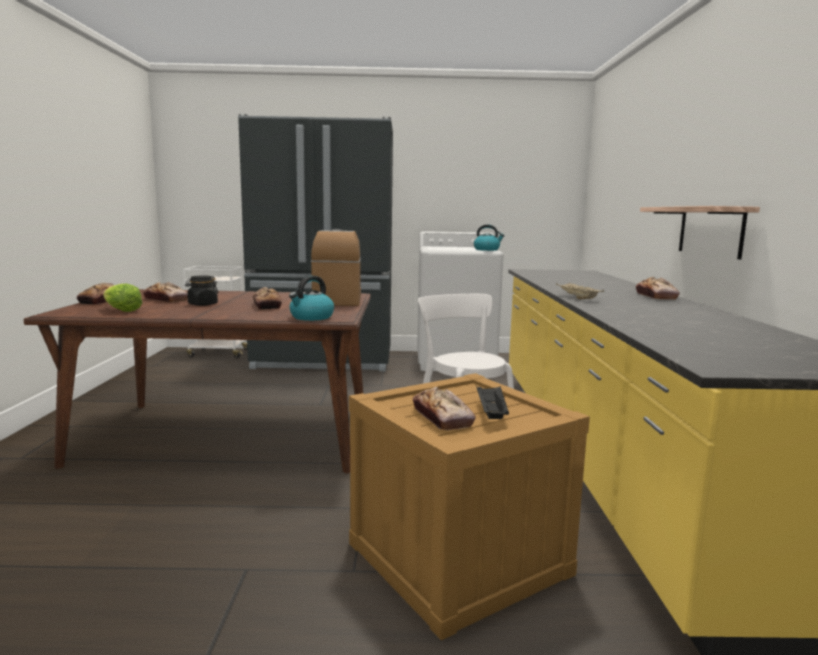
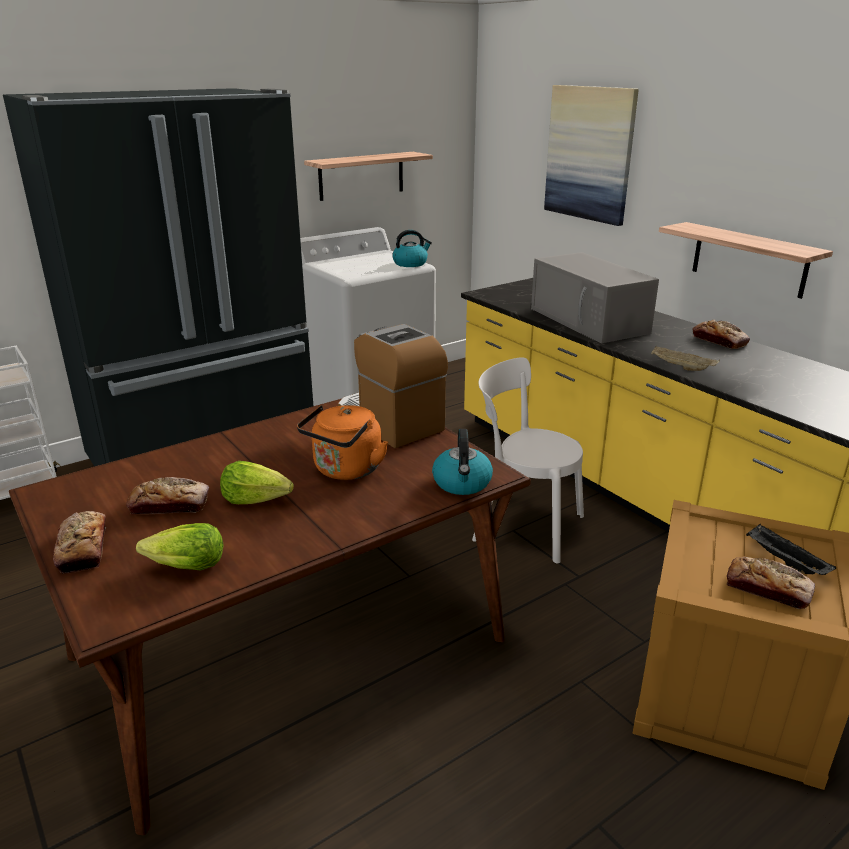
camera: 35 degrees left, 15 degrees up
black jar [185,275,219,306] -> lettuce [220,461,294,504]
bread [253,287,282,310] -> orange kettle [297,405,388,480]
none -> shelf [304,152,433,201]
none -> grey microwave [531,252,659,343]
none -> picture [544,85,639,226]

